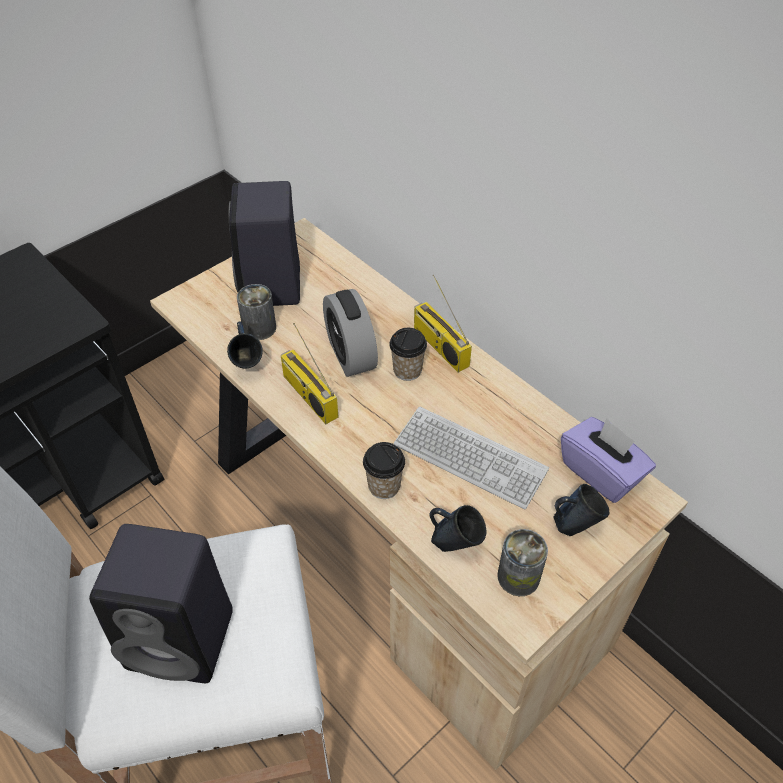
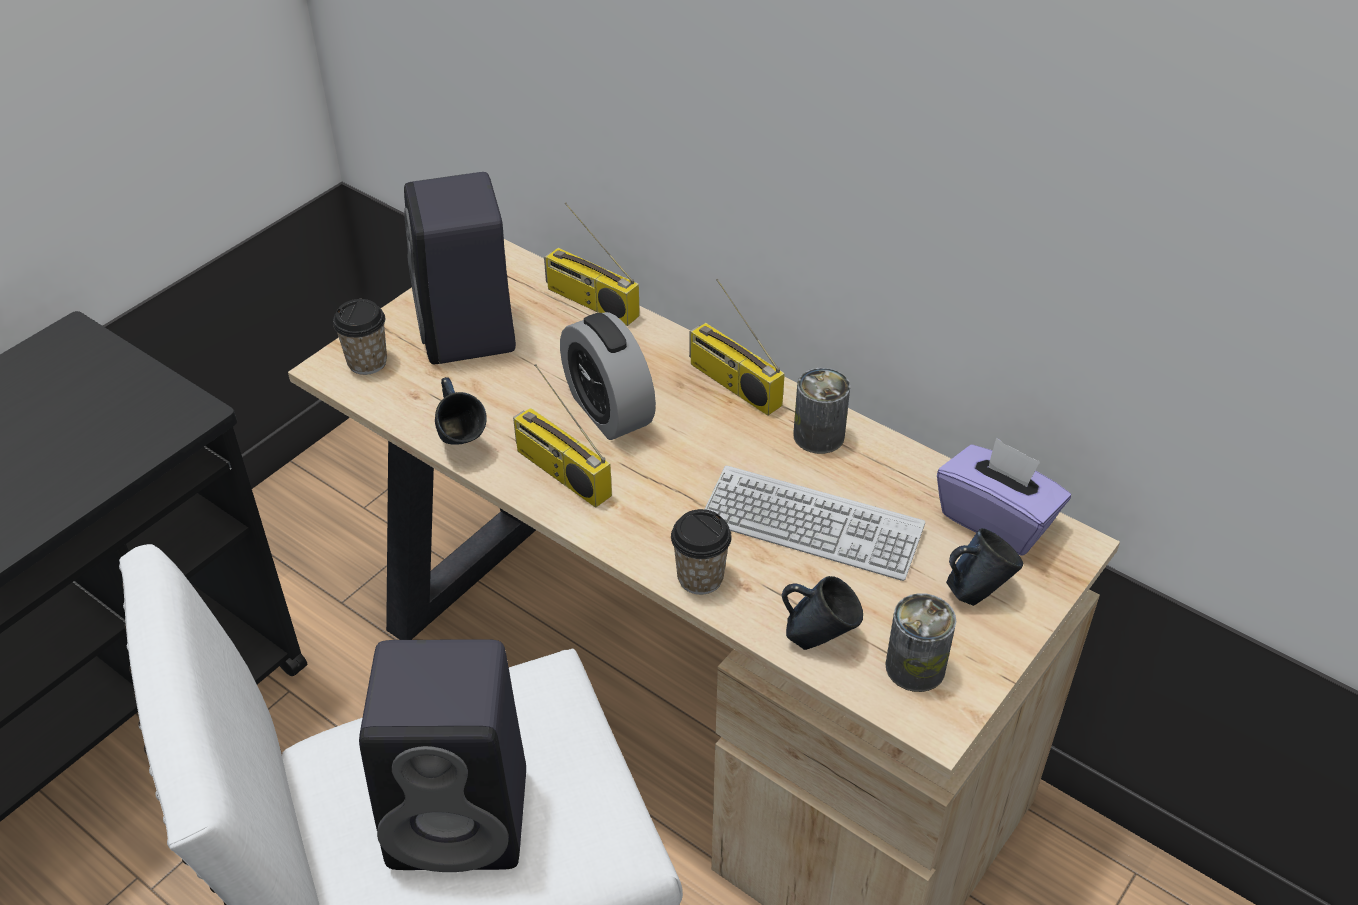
camera: 10 degrees left, 5 degrees down
can [237,284,276,340] -> can moved to [793,368,850,454]
cup [389,328,427,381] -> cup moved to [333,299,387,375]
none -> radio [544,202,640,326]

